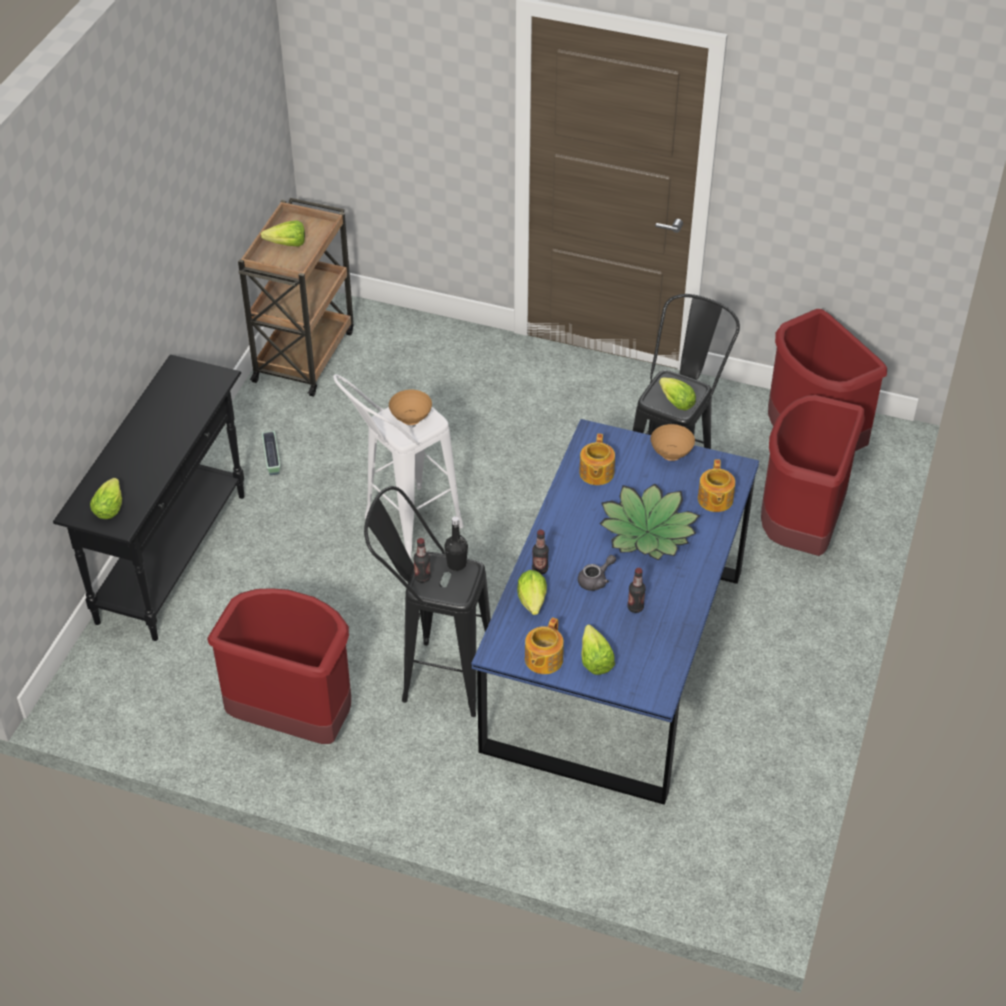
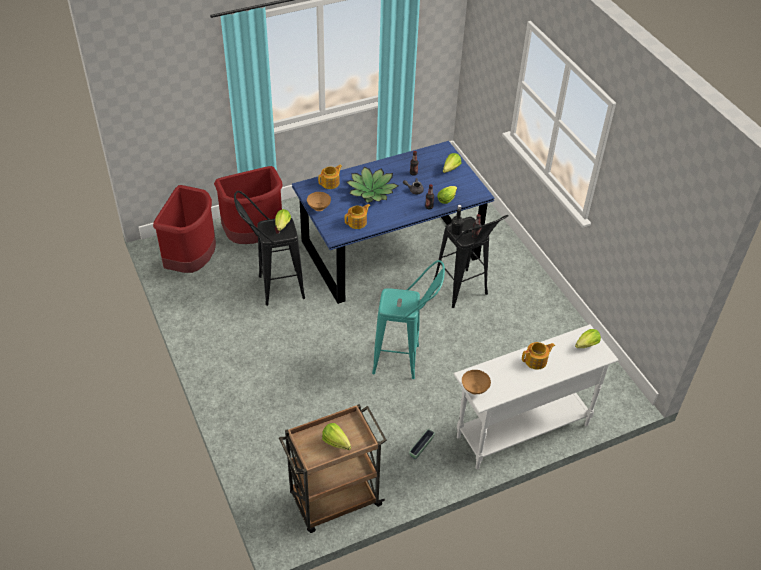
camera: 135 degrees left, 0 degrees up
black console table [53,355,245,641] -> white console table [453,324,619,469]
red trash can [207,588,351,744] -> none
white stool [333,374,464,559] -> turquoise stool [372,260,445,379]
brown bowl [389,390,432,425] -> brown bowl moved to [462,370,491,394]
teapot [525,618,564,674] -> teapot moved to [522,342,555,370]

